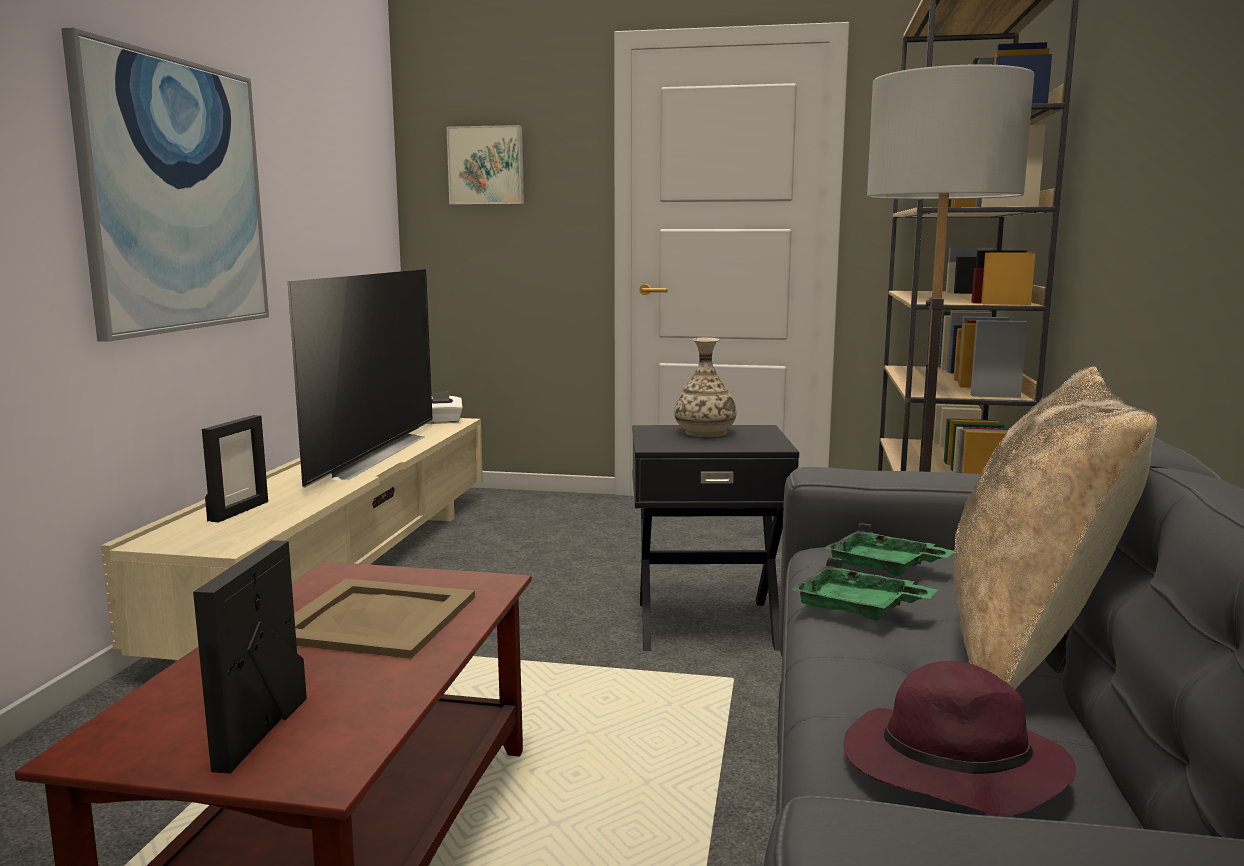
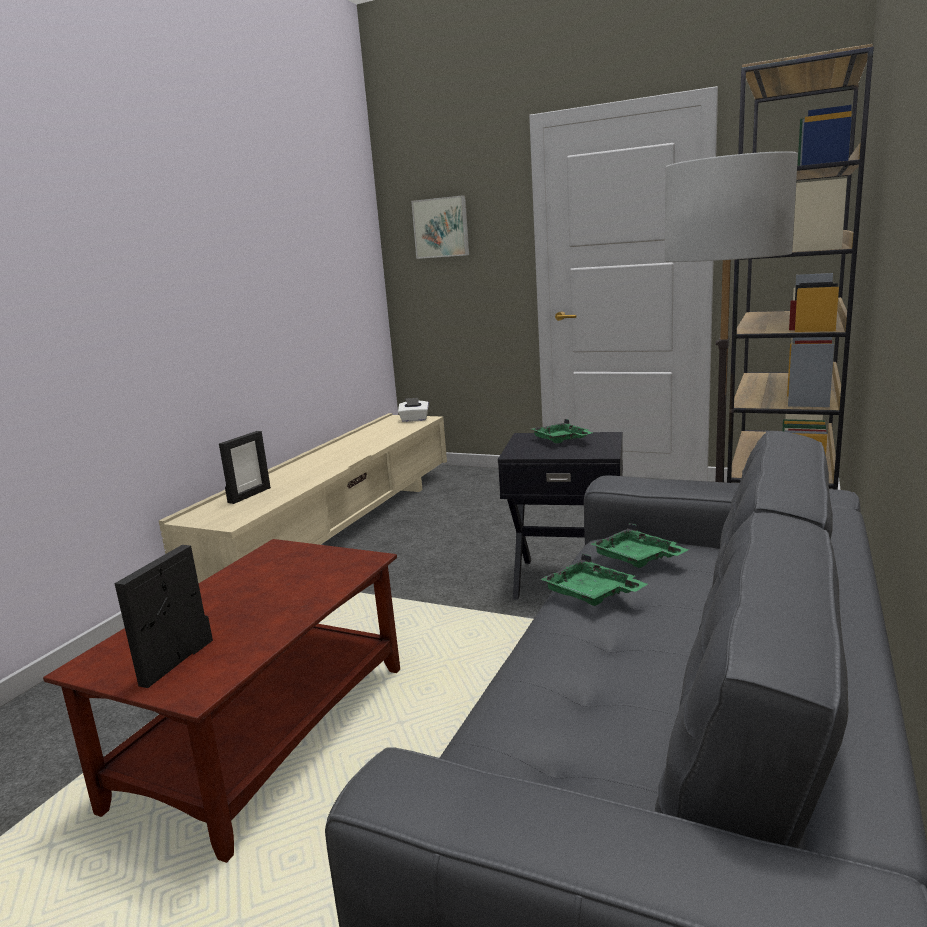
camera: 15 degrees right, 5 degrees up
picture [61,28,269,342] -> none
television [288,269,433,488] -> none
beige tray [294,579,475,659] -> none
vase [674,338,736,437] -> green tray [532,419,592,444]
purple hat [844,661,1076,817] -> none
beige pillow [953,365,1157,690] -> none

